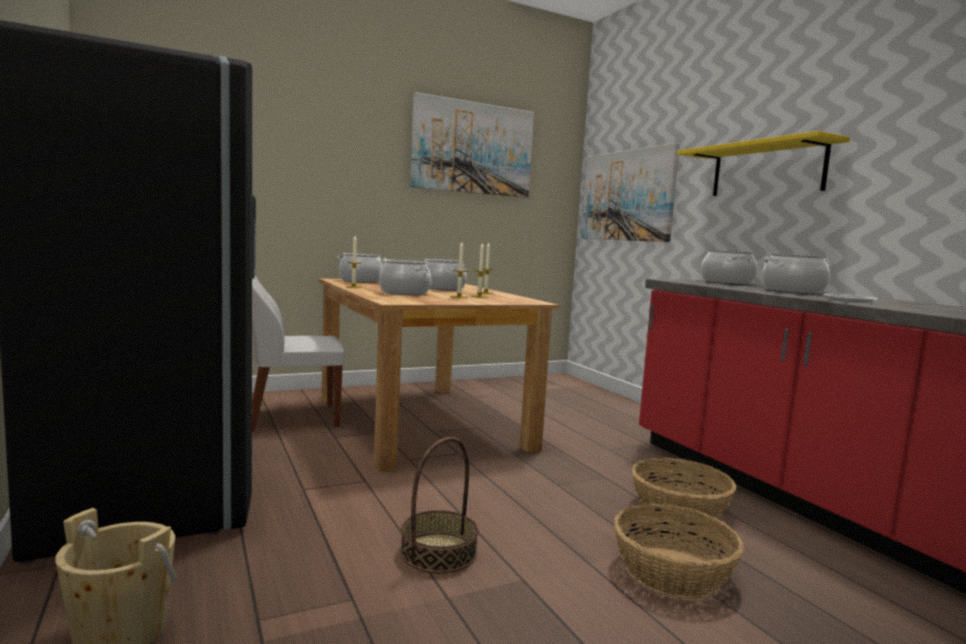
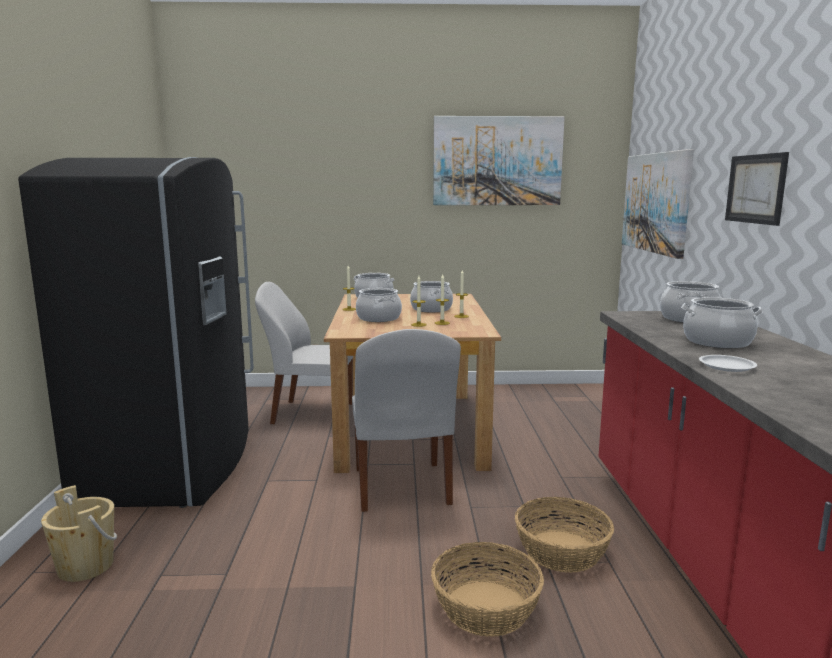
camera: 25 degrees right, 5 degrees up
basket [400,437,478,574] -> none
yellow shelf [677,131,850,196] -> picture [725,152,789,226]
none -> white chair [352,329,461,512]

